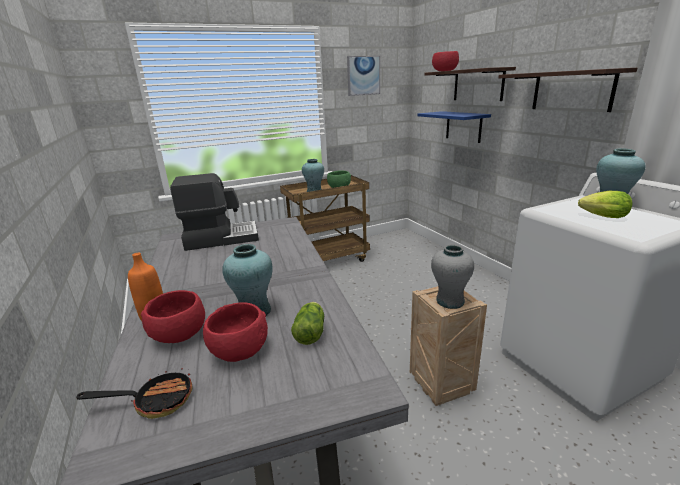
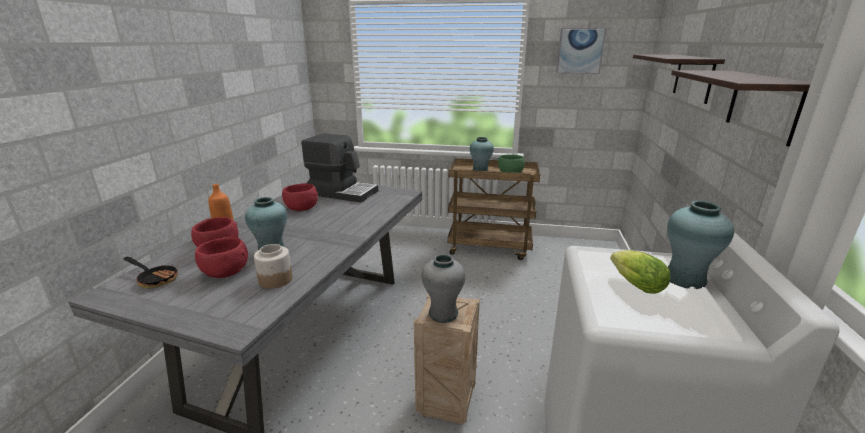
camera: 35 degrees right, 0 degrees up
lettuce [291,302,324,345] -> jar [254,244,293,289]
blue shelf [417,111,491,143] -> none
red bowl [432,51,459,71] -> red bowl moved to [282,183,318,211]

